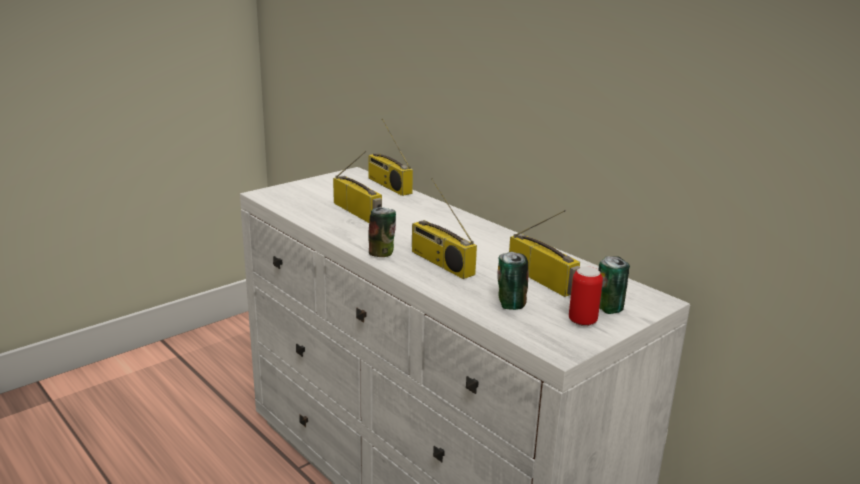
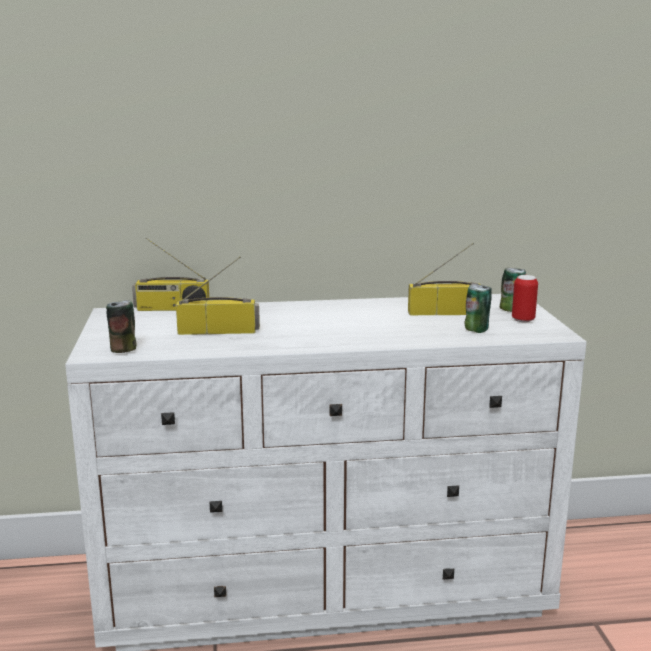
camera: 55 degrees left, 5 degrees down
can [368,207,396,257] -> can moved to [106,300,137,353]
radio [412,178,477,279] -> none

